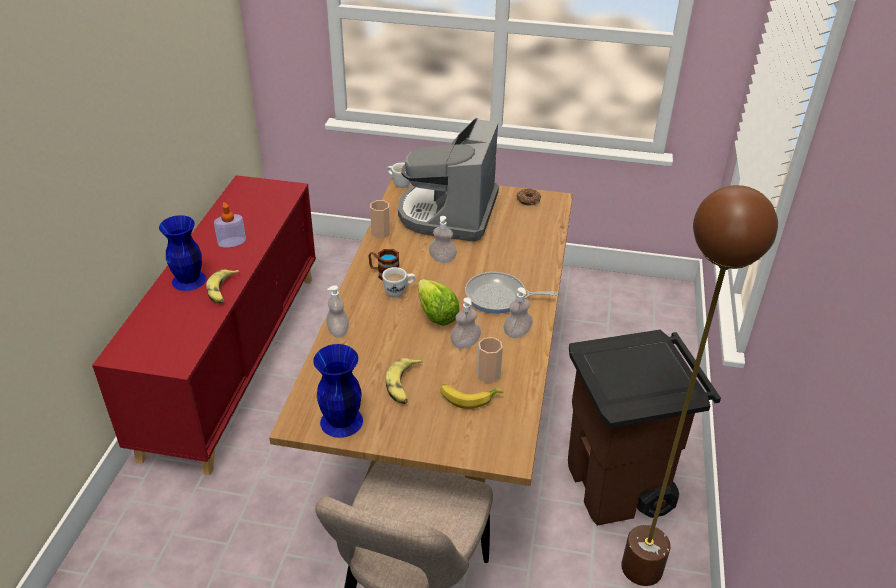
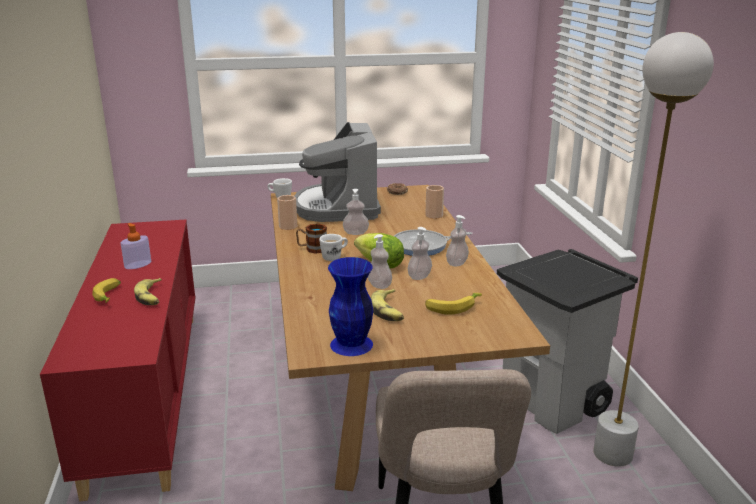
camera: 20 degrees left, 15 degrees down
blue vase [159,215,206,291] -> banana [92,278,121,303]
soap dispenser [326,285,349,338] -> soap dispenser moved to [368,234,392,289]
cup [477,337,503,383] -> cup moved to [425,185,444,219]
brown trash can [568,330,721,526] -> grey trash can [497,249,638,434]
brown floor lamp [621,185,778,586] -> white floor lamp [593,32,714,467]

